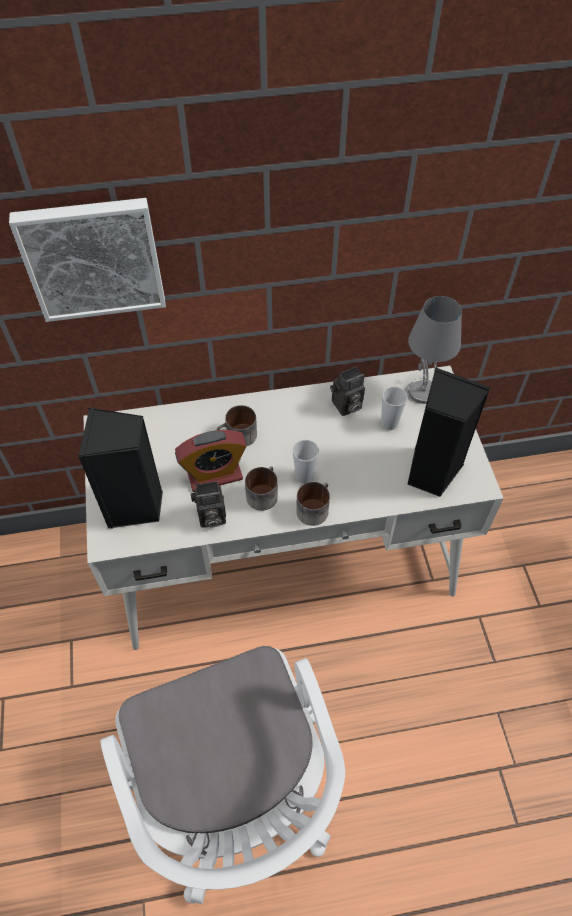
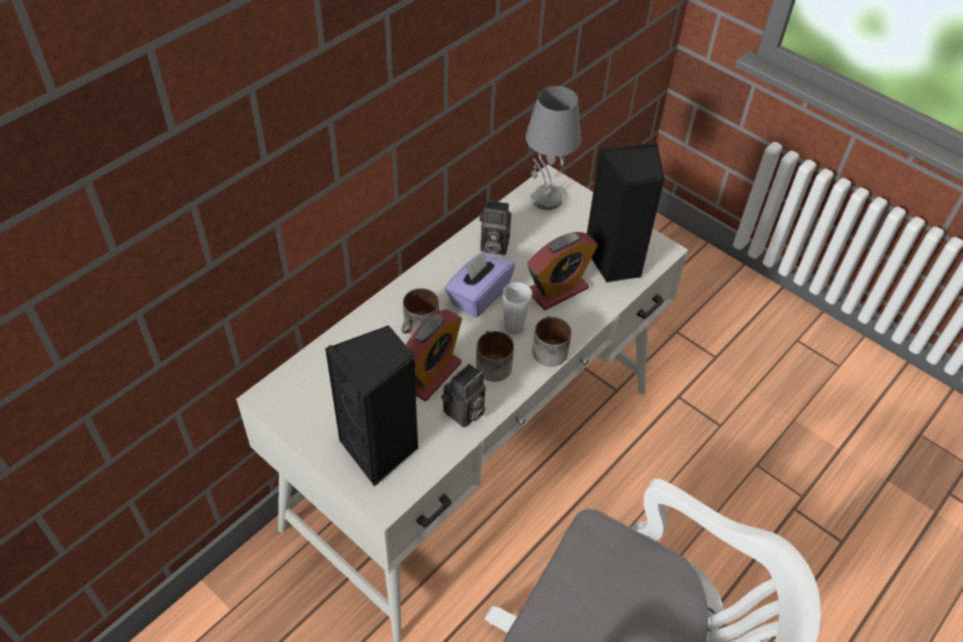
camera: 40 degrees left, 5 degrees down
picture [9,198,166,322] -> none
camera [330,367,365,416] -> camera turned 75 degrees clockwise [479,200,511,255]
cup [381,387,408,430] -> none
none -> purple tissue box [444,251,515,318]
none -> alarm clock [528,232,598,310]

